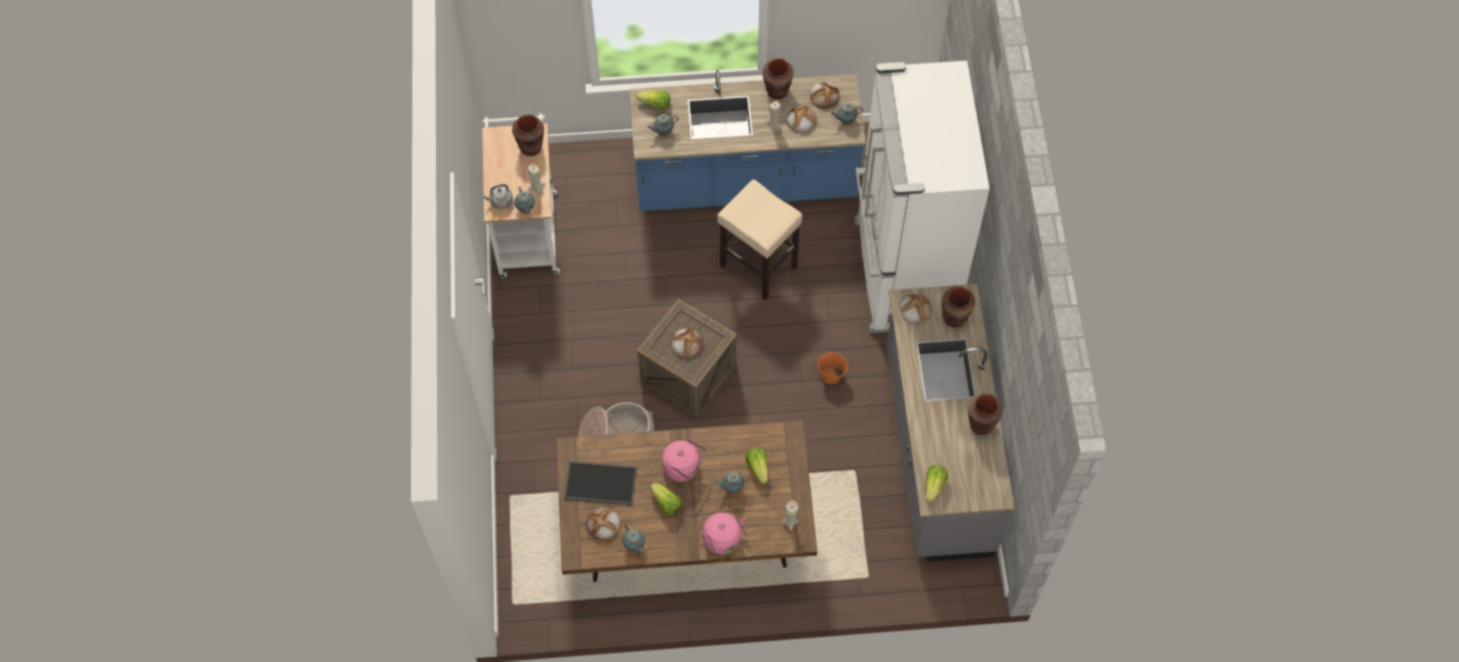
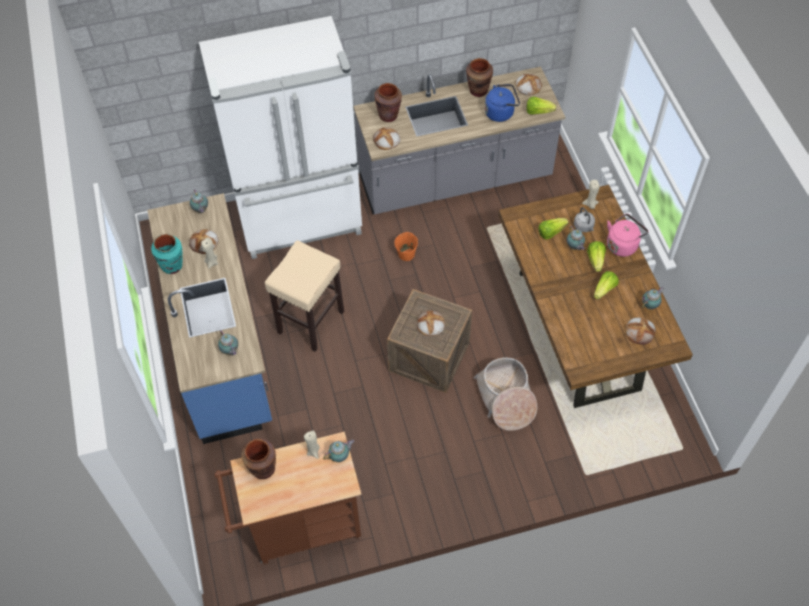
camera: 100 degrees left, 5 degrees down
white cart [482,114,560,278] -> brown cart [214,432,362,565]
grey kettle [482,184,513,209] -> grey kettle moved to [574,207,595,232]
tray [564,461,637,505] -> none
lettuce [637,90,670,110] -> lettuce moved to [587,241,606,272]
pink kettle [662,435,707,482] -> none
brown vase [763,58,794,100] -> turquoise vase [151,234,183,274]
bread [810,82,840,109] -> bread moved to [515,74,542,95]
none -> blue kettle [485,84,520,122]

